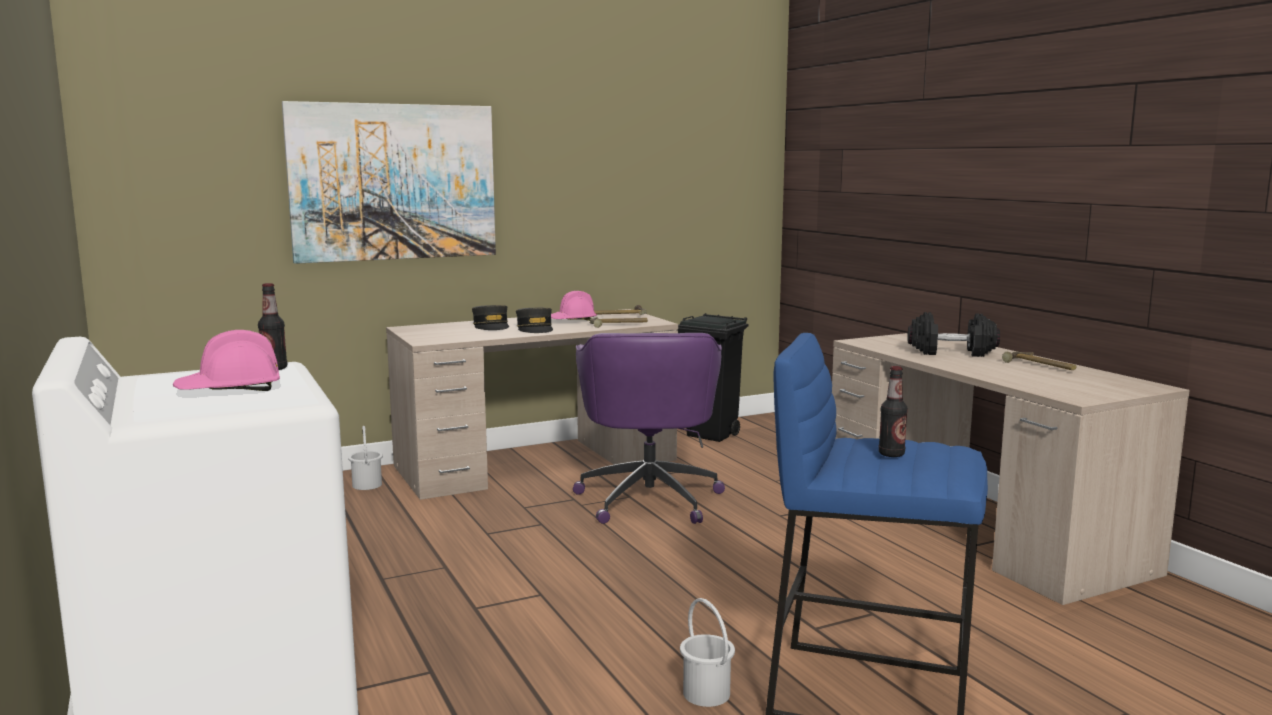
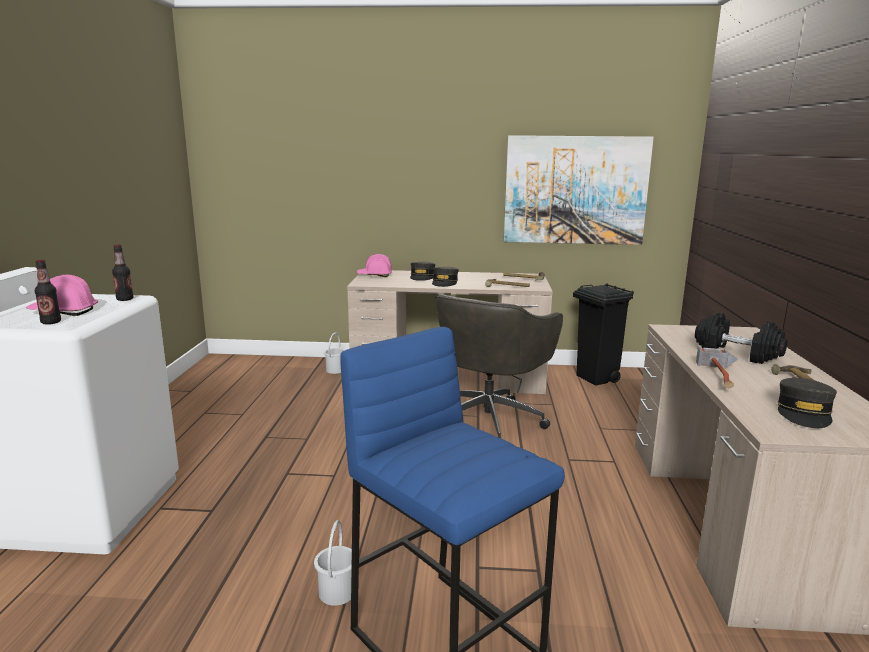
camera: 30 degrees right, 5 degrees up
picture [282,101,496,264] -> picture moved to [504,135,654,245]
pink hard hat [551,291,597,321] -> pink hard hat moved to [356,254,392,277]
purple office chair [573,333,725,524] -> grey office chair [435,295,563,438]
bottle [878,366,908,457] -> bottle moved to [35,260,61,324]
none -> hammer [696,346,739,388]
none -> grey cap [777,378,837,428]

